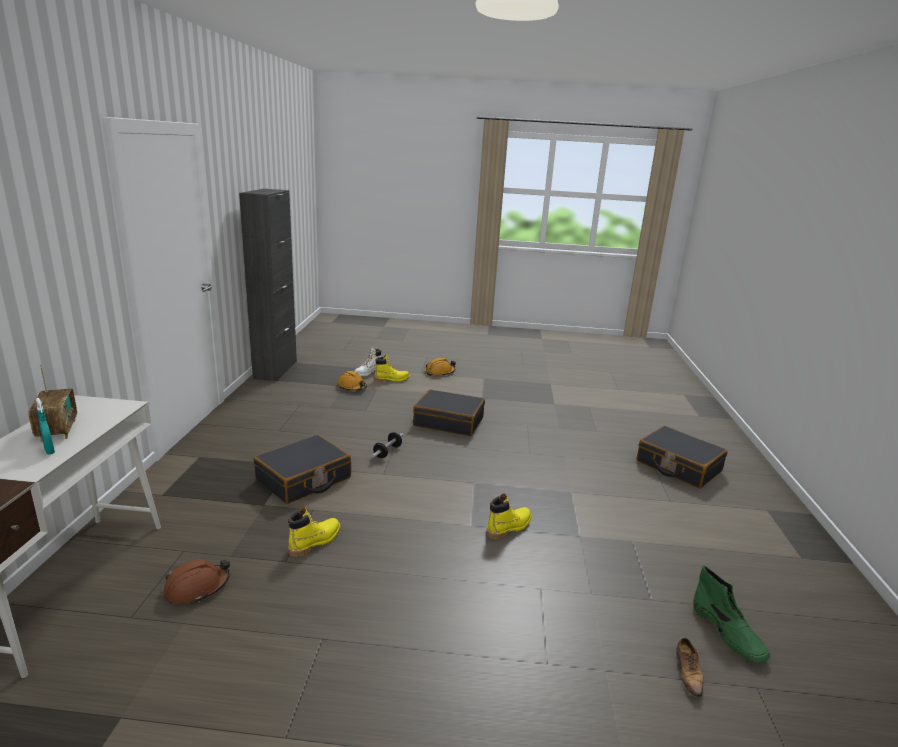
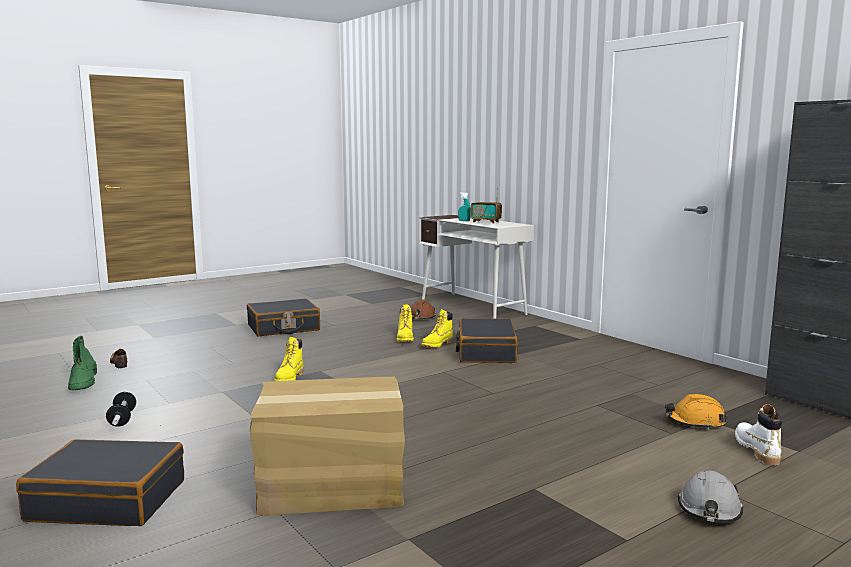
camera: 140 degrees right, 10 degrees down
dumbbell [371,432,403,458] -> dumbbell moved to [106,392,136,427]
yellow boot [374,355,410,382] -> yellow boot moved to [421,309,453,347]
black suitcase [413,389,485,436] -> black suitcase moved to [247,299,320,336]
orange hard hat [426,358,456,376] -> grey hard hat [678,470,743,523]
green boot [693,566,770,663] -> green boot turned 135 degrees counterclockwise [68,336,97,390]
none -> cardboard box [250,377,405,515]

